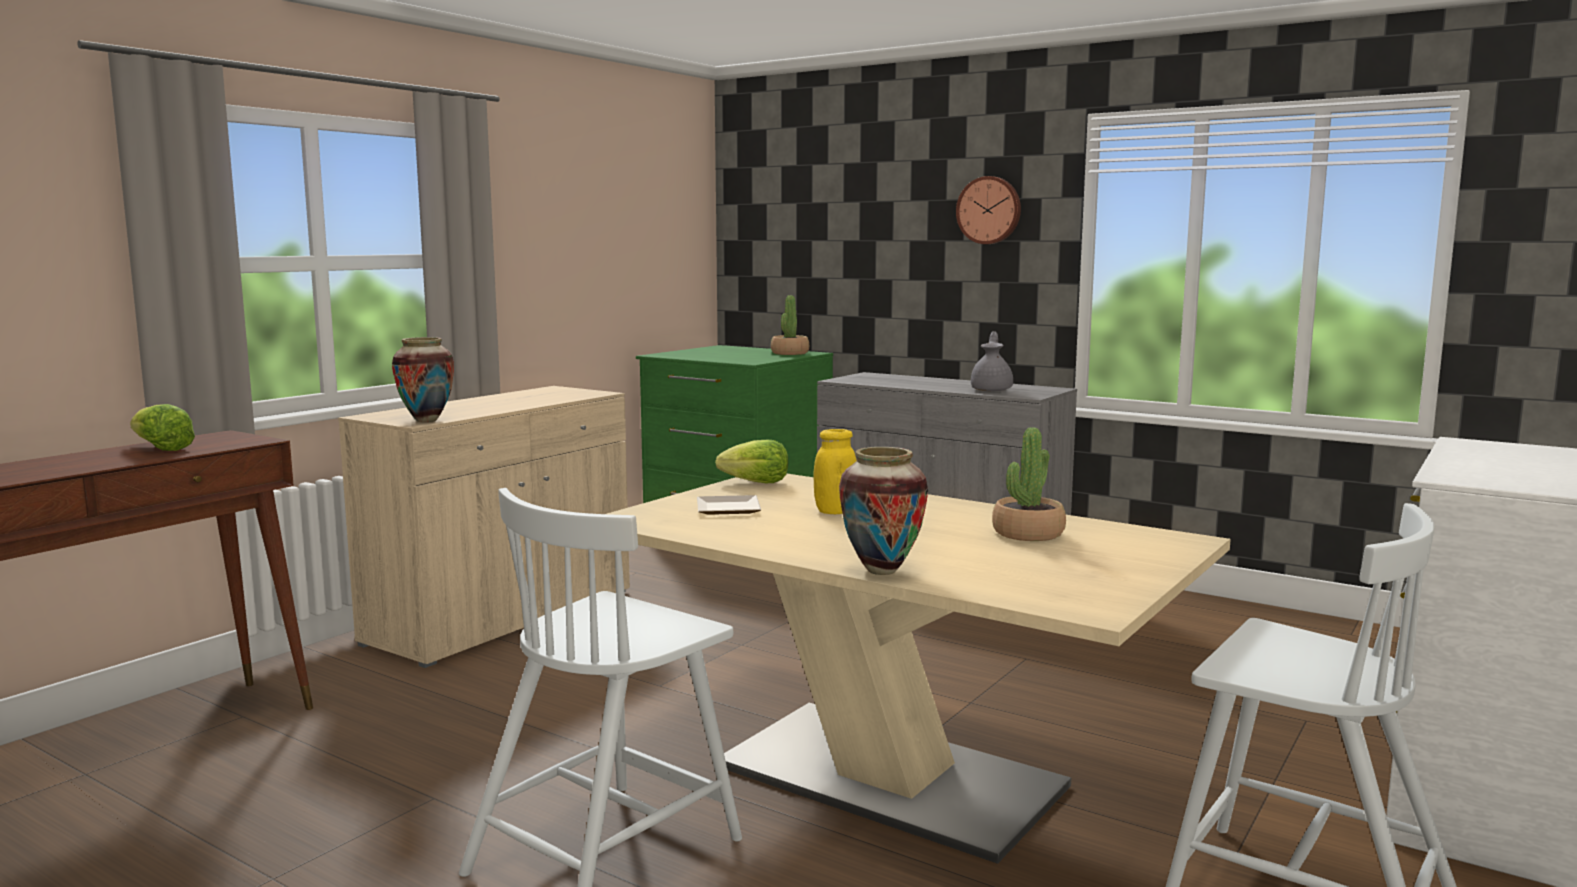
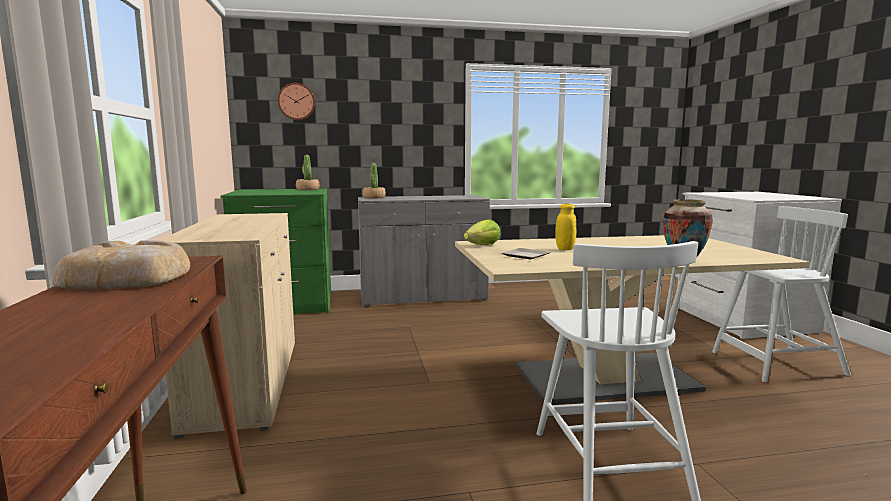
camera: 45 degrees left, 0 degrees up
lettuce [130,404,195,451] -> bread [52,240,190,289]
vase [392,337,454,422] -> none
wall clock [956,176,1021,244] -> wall clock moved to [278,83,315,120]
grey teapot [971,331,1013,392] -> none
potted plant [992,427,1066,541] -> potted plant moved to [362,163,386,198]

